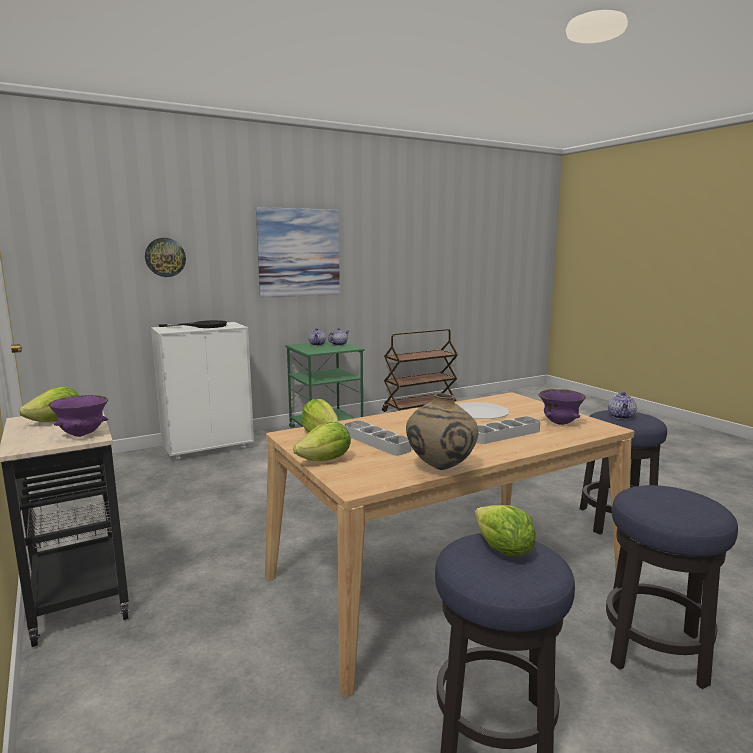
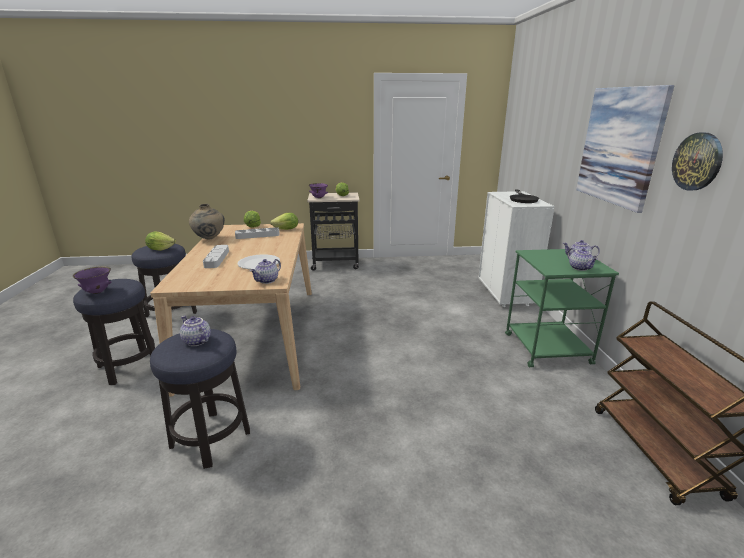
camera: 115 degrees right, 10 degrees up
wall clock [145,238,186,277] -> wall clock moved to [672,132,723,190]
purple bowl [538,389,586,425] -> purple bowl moved to [73,266,112,294]
none -> teapot [250,259,281,284]

